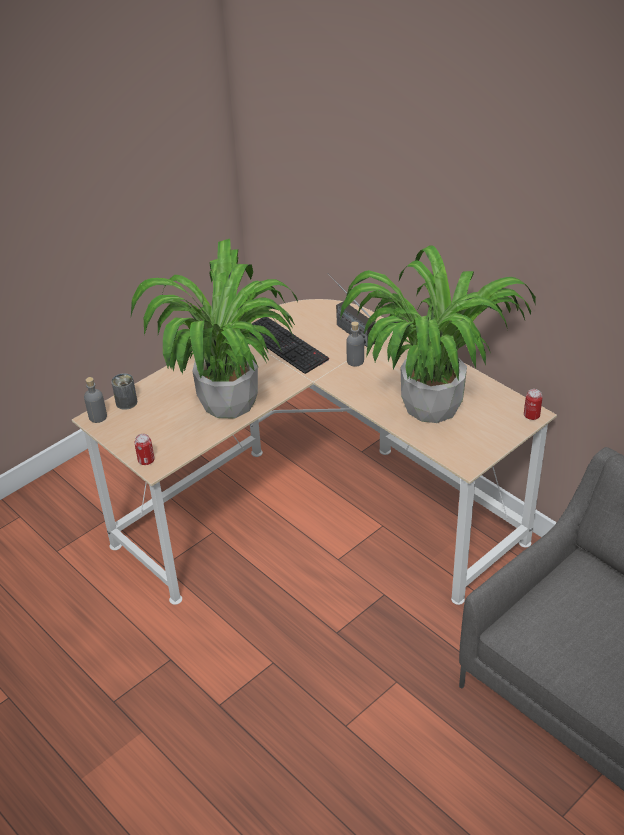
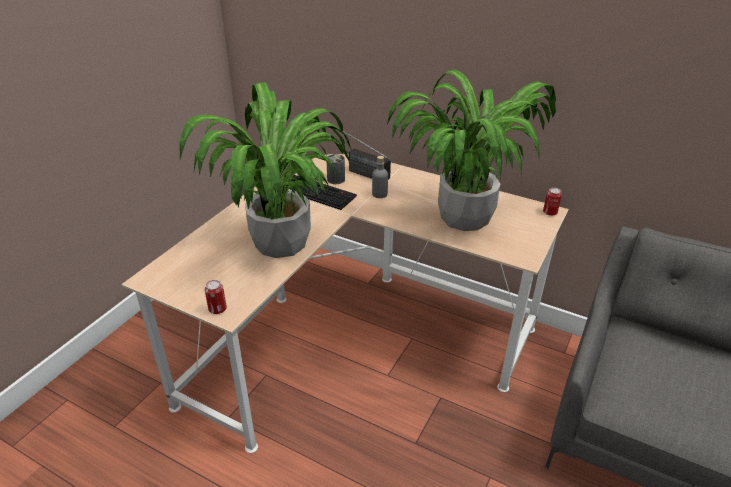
camera: 20 degrees left, 5 degrees down
grey bottle [84,377,107,423] -> none
can [111,373,137,410] -> can moved to [327,154,345,184]

